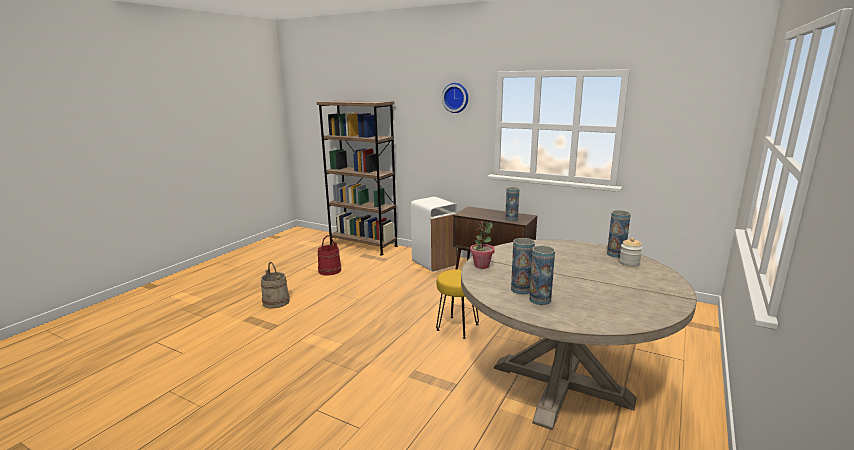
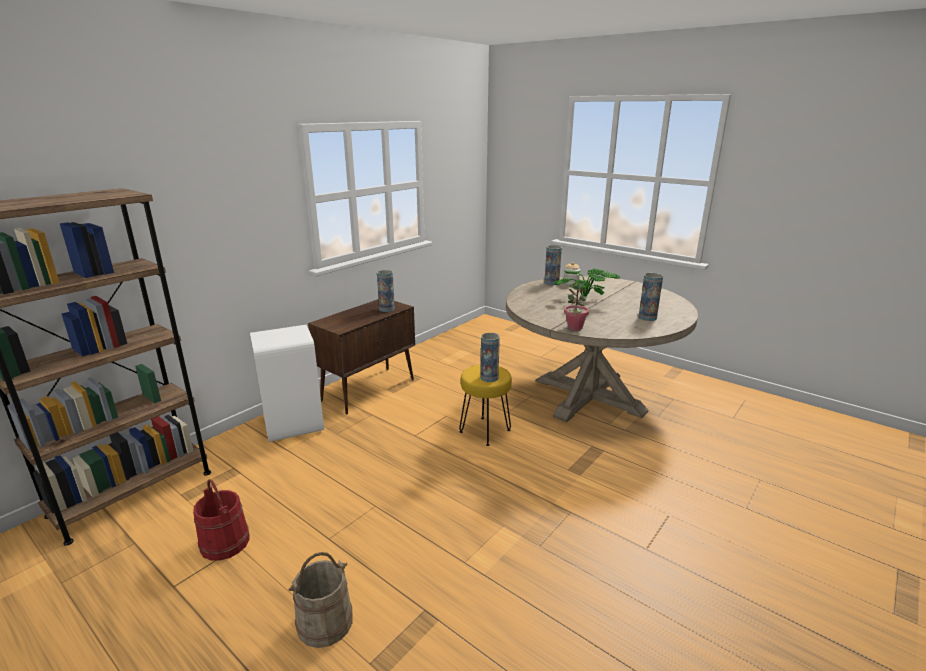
camera: 80 degrees left, 5 degrees up
wall clock [442,83,468,113] -> none
vase [511,238,535,295] -> vase moved to [481,333,500,382]
none -> potted plant [554,269,620,297]

